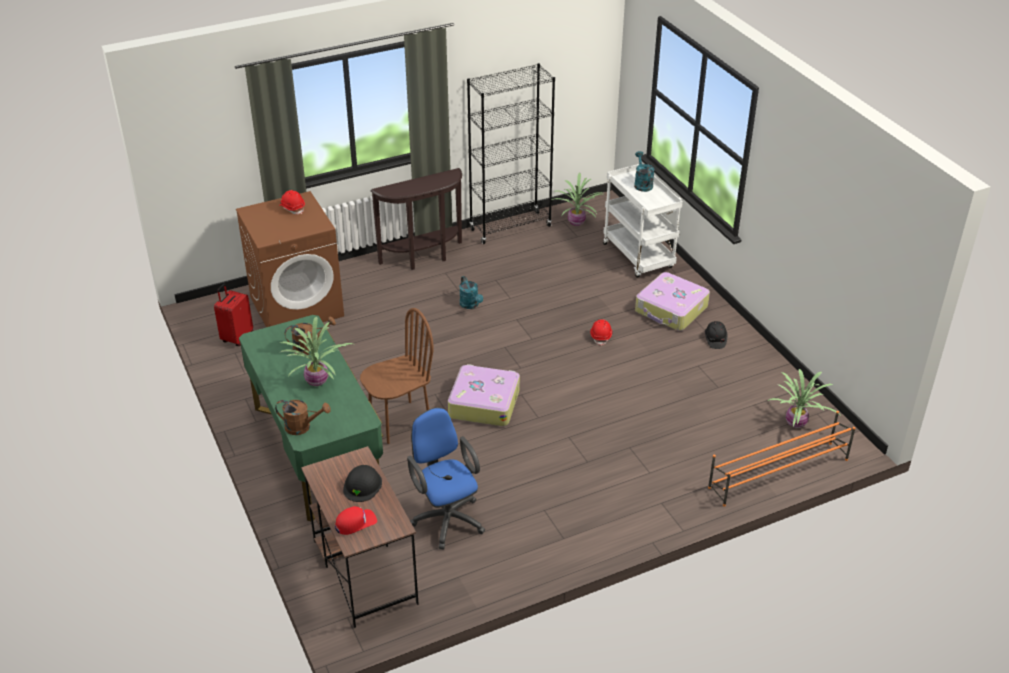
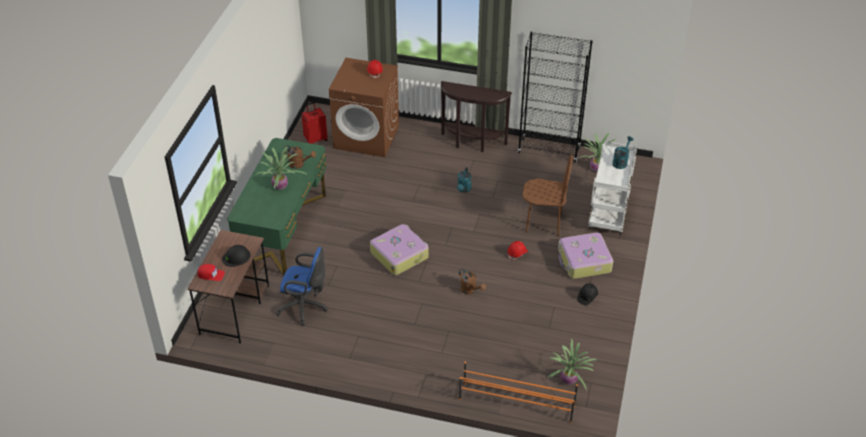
camera: 40 degrees right, 5 degrees up
brown watering can [275,400,331,435] -> brown watering can moved to [459,269,486,294]
brown chair [360,308,434,444] -> brown chair moved to [523,154,573,236]
blue office chair [407,407,485,549] -> blue office chair turned 90 degrees clockwise [276,247,328,325]

